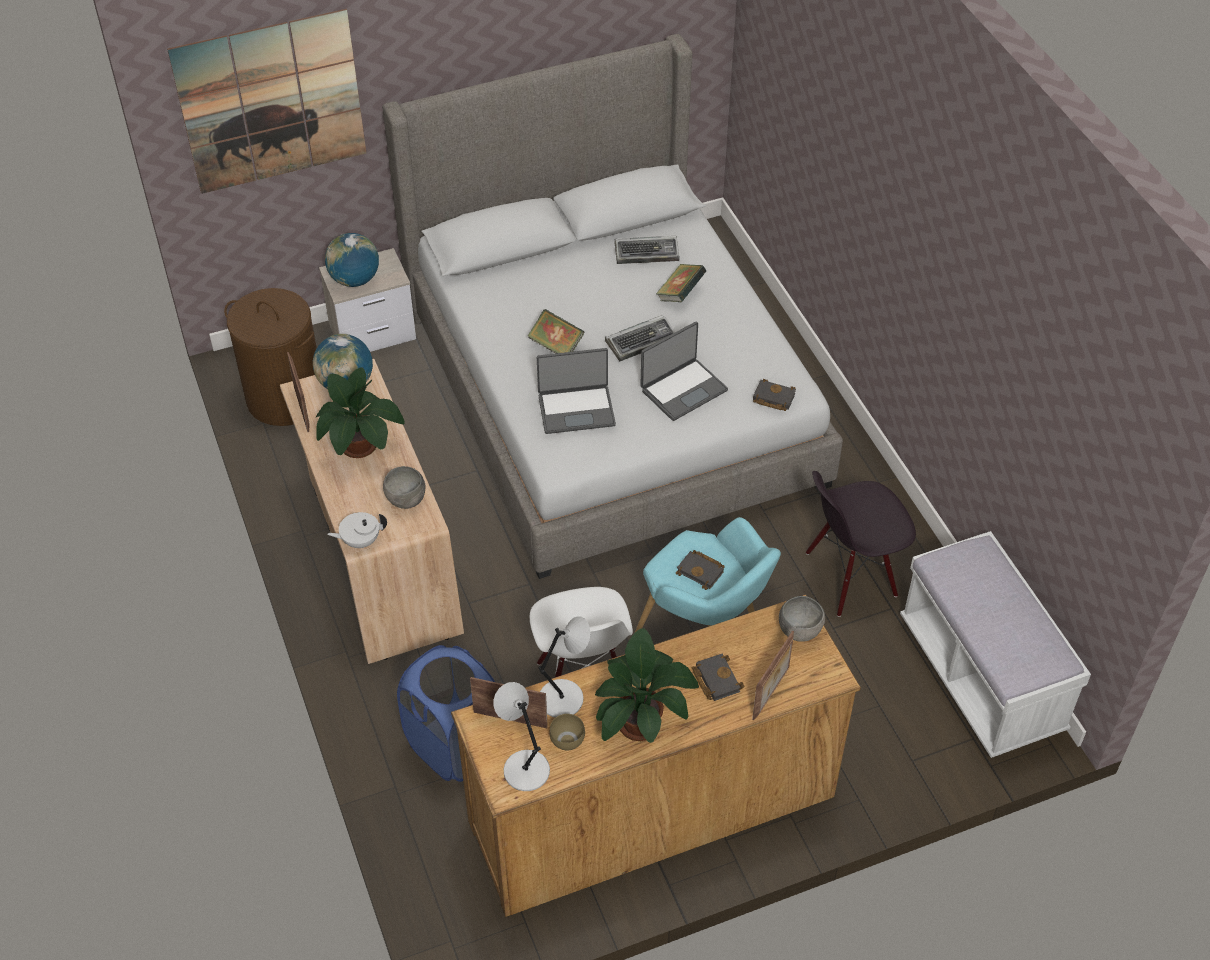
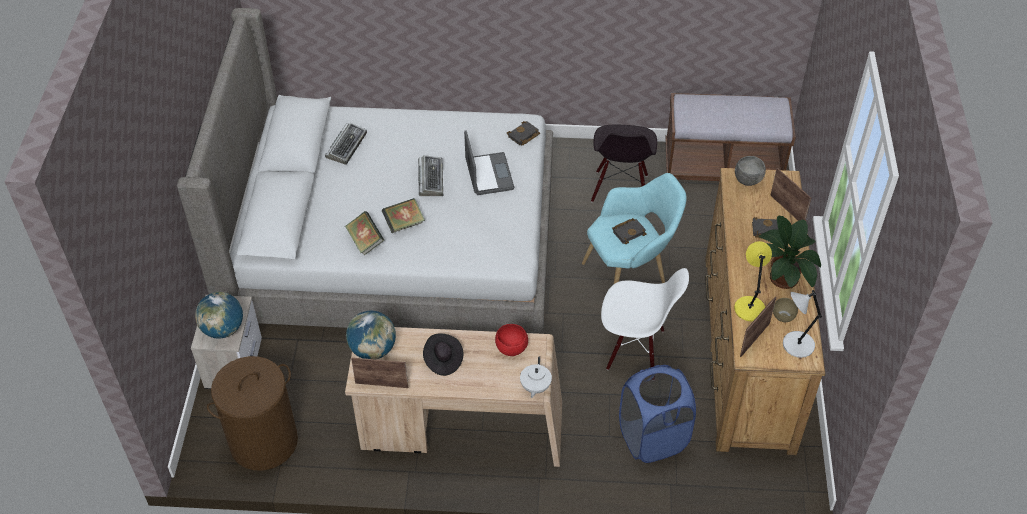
camera: 65 degrees left, 0 degrees up
picture [167,9,366,194] -> none
potted plant [315,367,405,458] -> black hat [423,334,464,376]
grey bowl [383,466,426,509] -> red bowl [495,324,528,356]
laptop [537,348,616,434] -> none
grey table lamp [539,616,590,718] -> yellow table lamp [734,241,772,322]
book [656,264,707,302] -> book moved to [345,211,384,256]
white bench [900,531,1091,758] -> brown bench [665,93,796,181]

